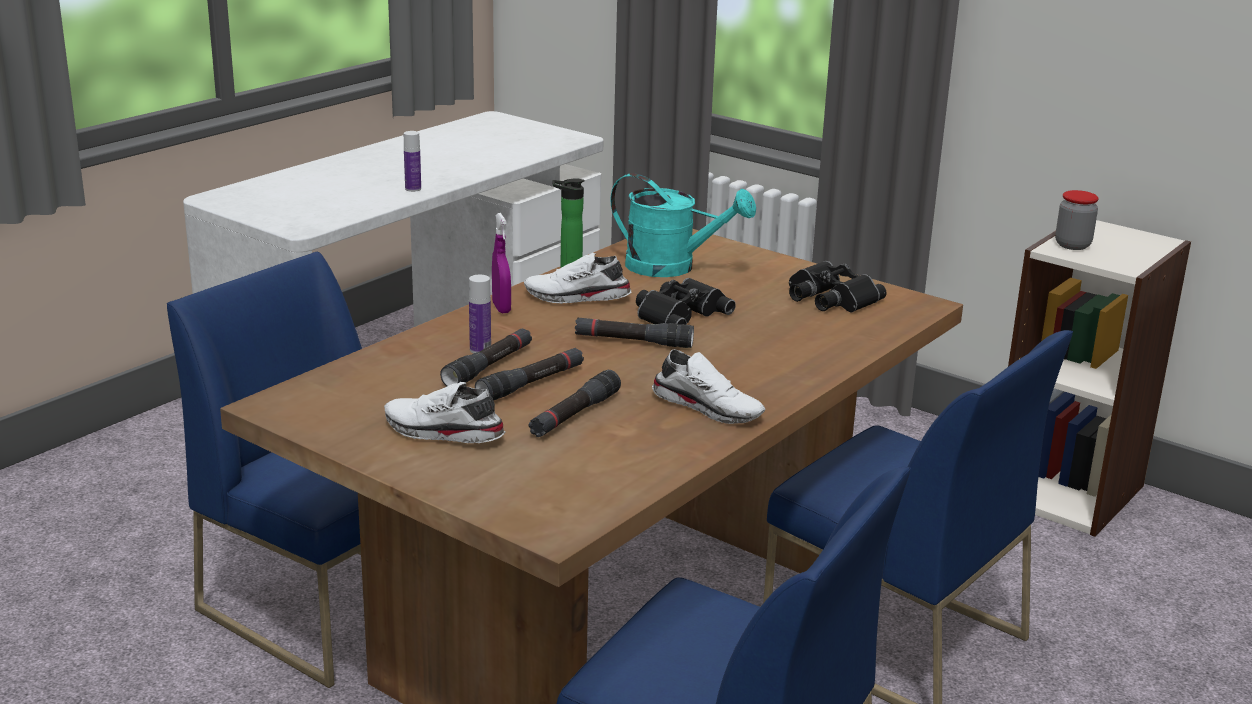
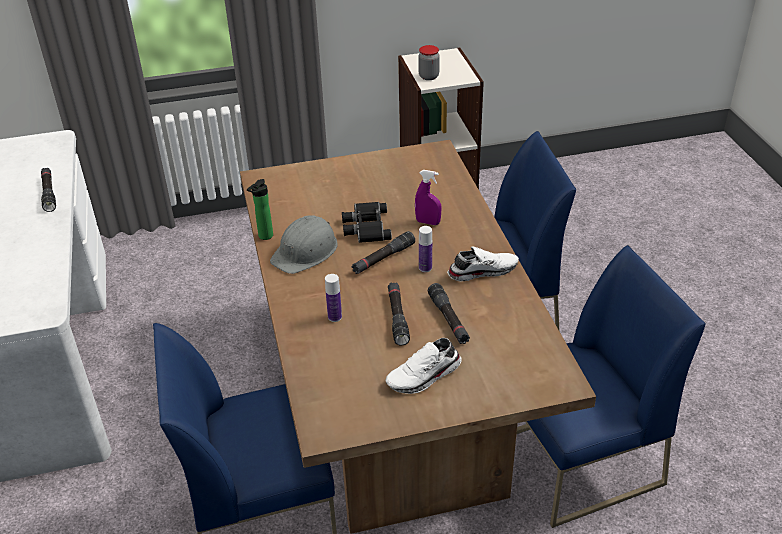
camera: 50 degrees left, 15 degrees up
bottle [404,131,421,192] -> bottle moved to [419,226,432,272]
black flashlight [440,328,532,386] -> black flashlight moved to [41,168,56,212]
purple spray bottle [492,213,511,313] -> purple spray bottle moved to [415,170,442,225]
white shoe [524,253,631,304] -> grey hard hat [270,215,338,274]
turquoise watering can [610,173,756,277] -> none
black binoculars [789,261,886,313] -> none

